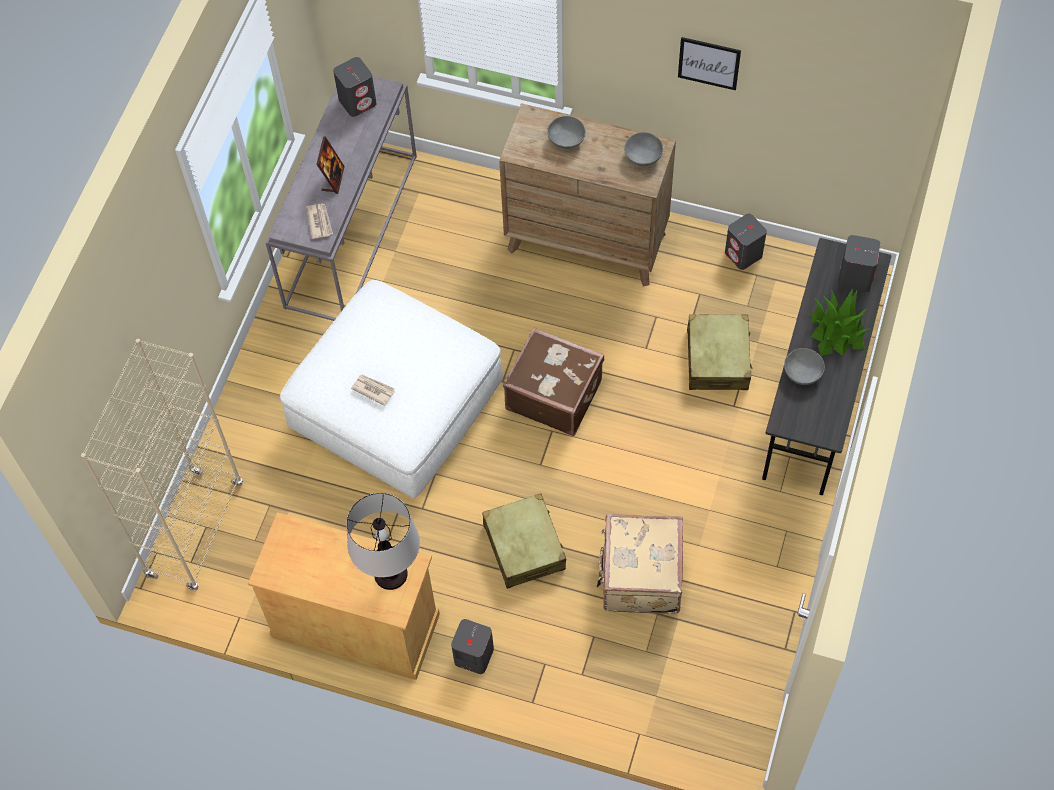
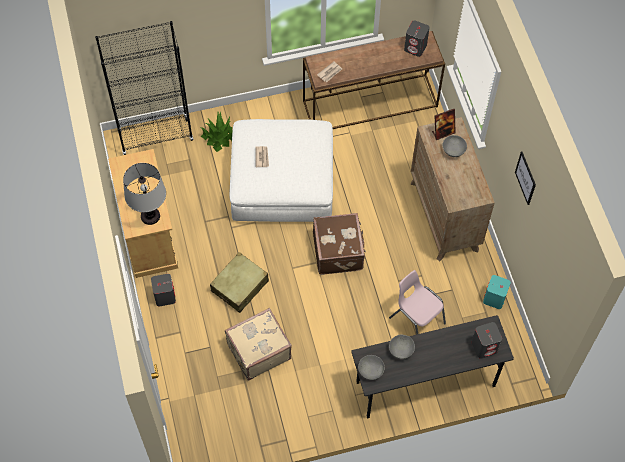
camera: 55 degrees right, 0 degrees up
beige bookcase [81,339,243,591] -> black bookcase [95,21,194,155]
grey console table [266,76,417,321] -> brown console table [303,31,445,129]
picture frame [317,136,345,194] -> picture frame moved to [432,109,456,140]
grey bowl [624,132,663,166] -> grey bowl moved to [358,355,385,380]
beige suitcase [687,314,752,390] -> pink chair [389,270,446,335]
grey speaker [725,214,767,270] -> turquoise speaker [483,275,511,309]
potted plant [810,288,869,356] -> potted plant moved to [200,112,233,152]

